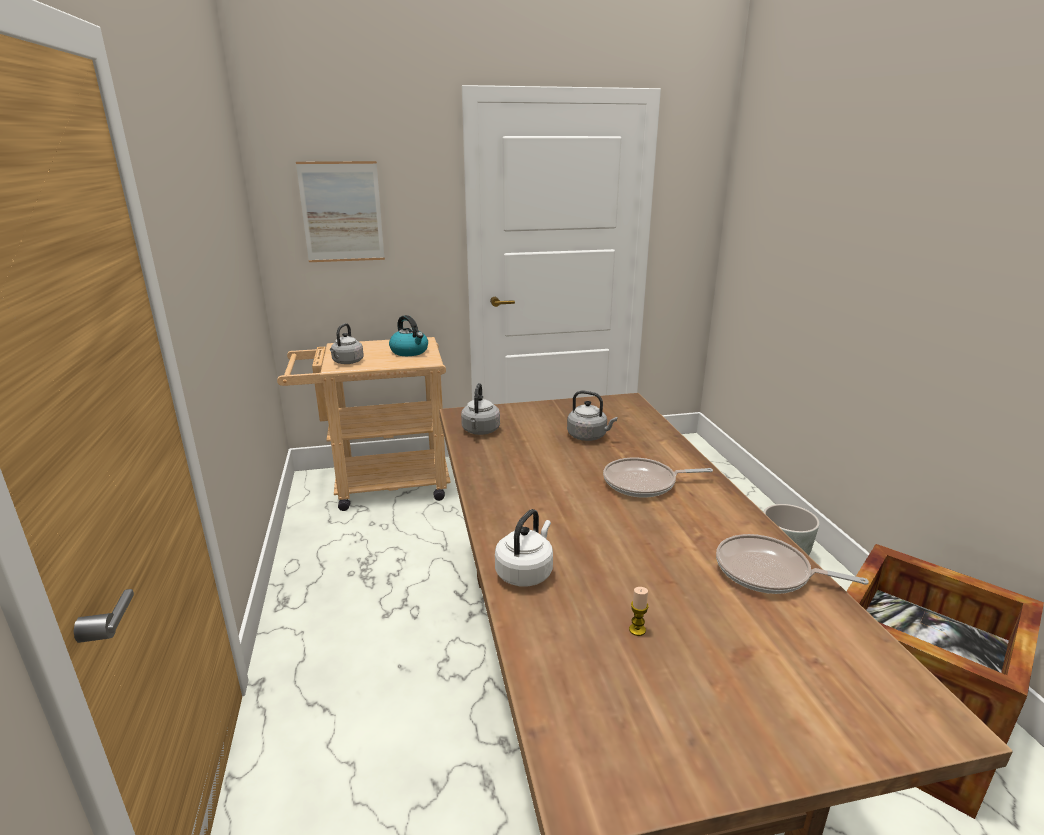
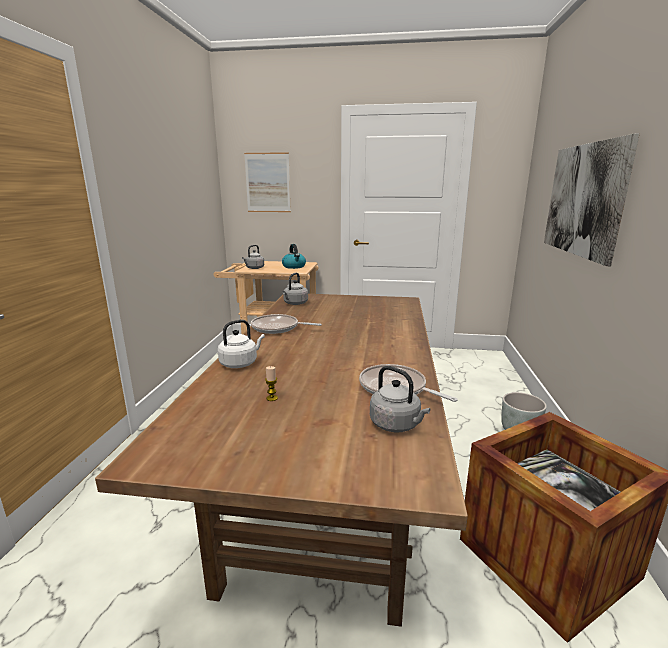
camera: 20 degrees right, 5 degrees down
grey kettle [567,390,618,441] -> grey kettle moved to [370,366,430,433]
frying pan [603,458,713,498] -> frying pan moved to [251,314,322,334]
none -> picture [544,133,640,266]

